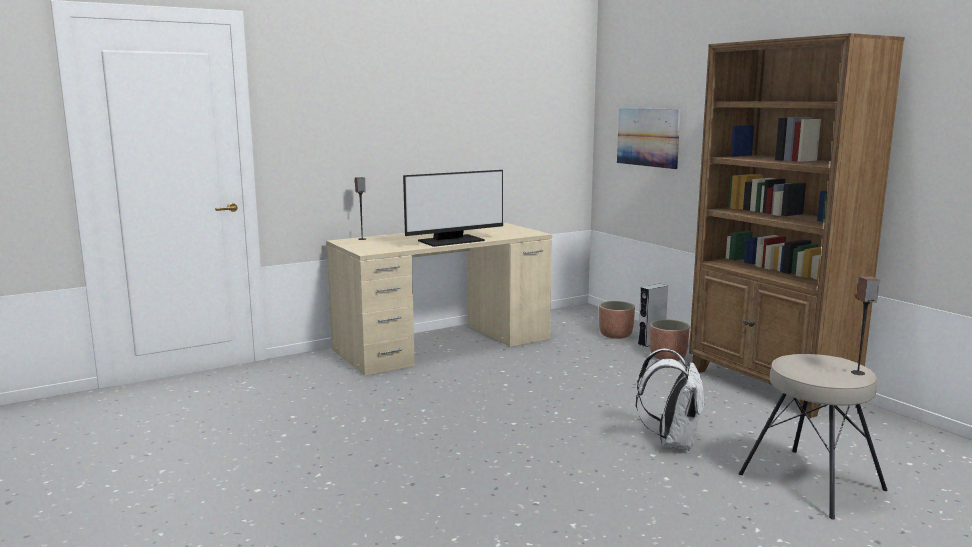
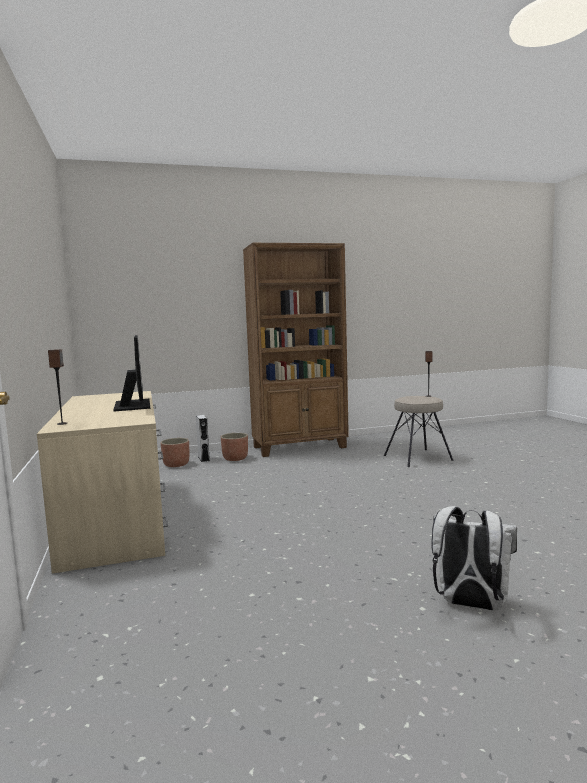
camera: 75 degrees left, 5 degrees down
picture [617,108,681,169] -> none
white backpack [636,349,705,451] -> white backpack moved to [432,506,517,611]

